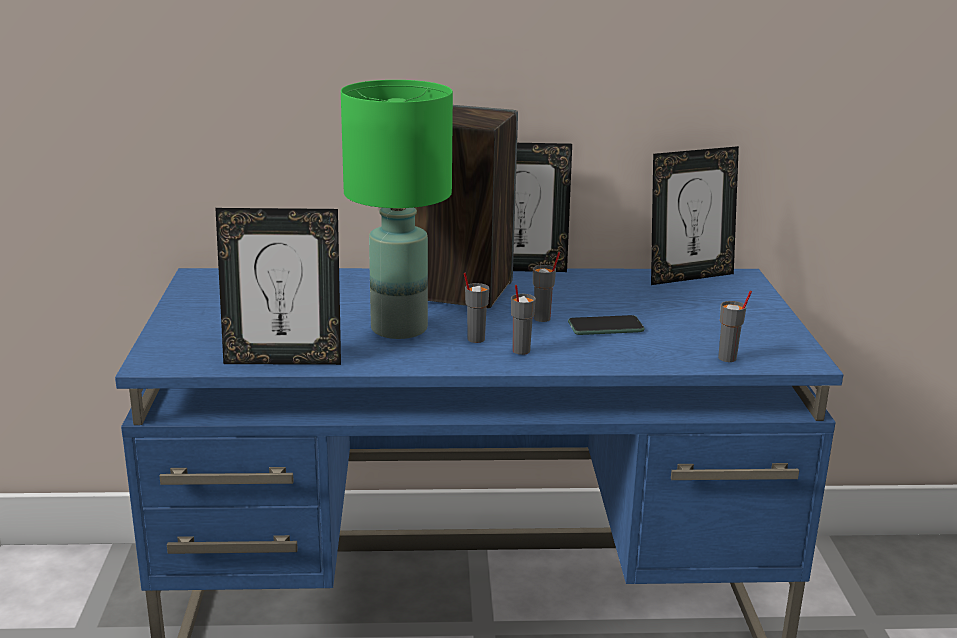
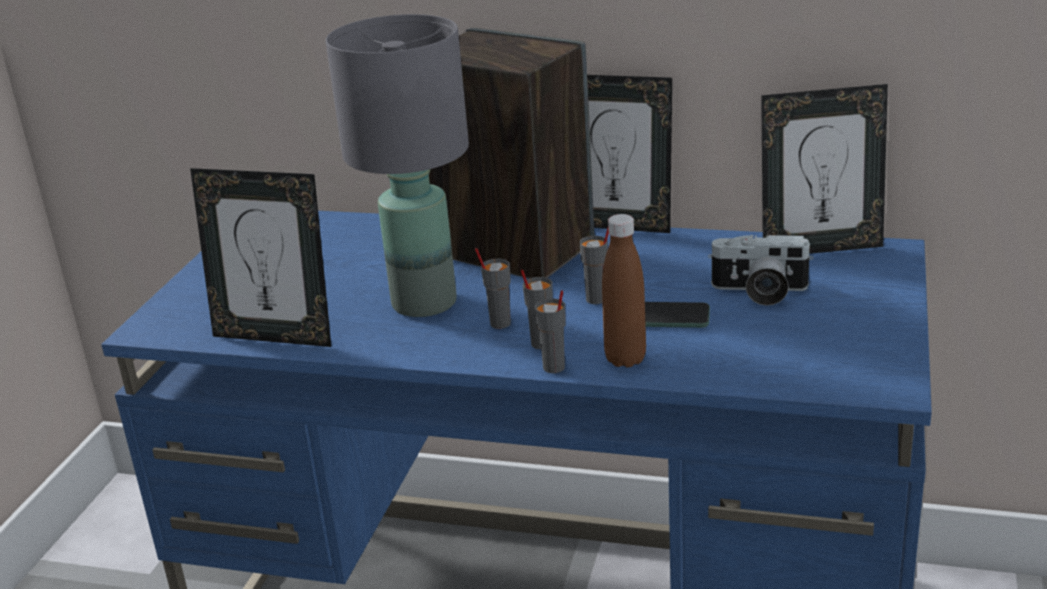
camera: 20 degrees right, 5 degrees up
green table lamp [341,80,453,339] -> grey table lamp [326,14,469,317]
grey cup [718,291,752,362] -> grey cup moved to [535,290,565,373]
none -> brown bottle [602,214,646,368]
none -> camera [708,235,813,306]

